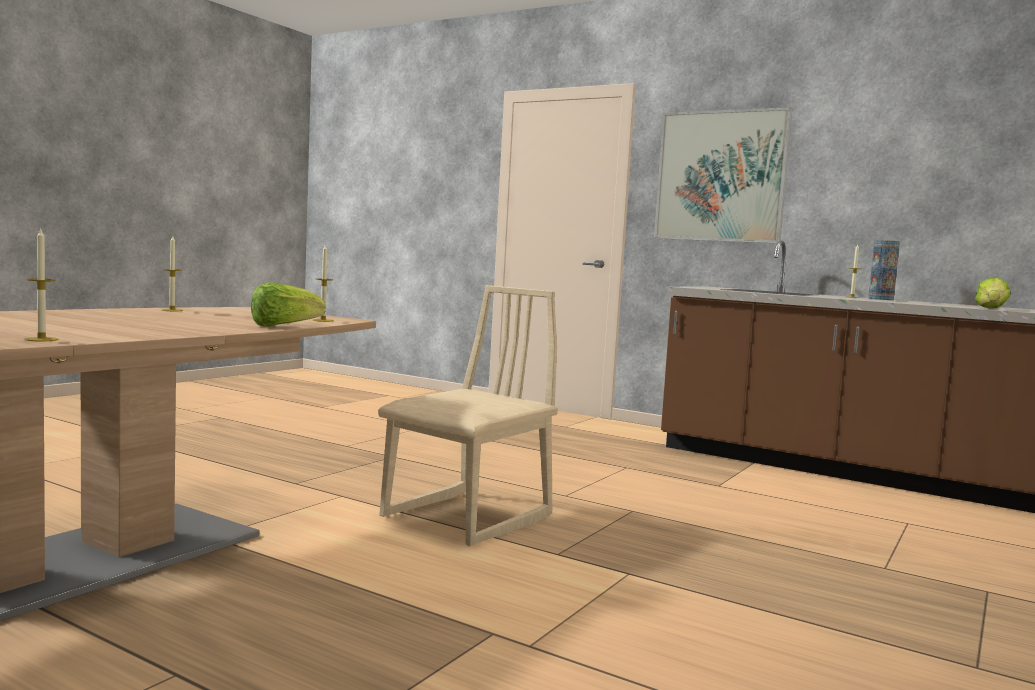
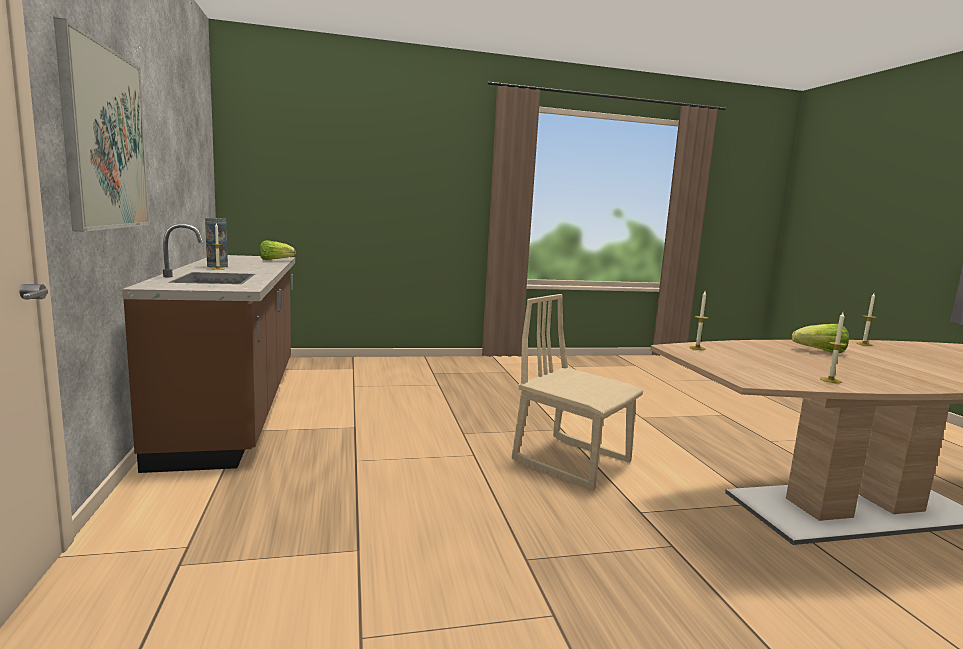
camera: 135 degrees left, 5 degrees up
lettuce [251,282,326,327] -> lettuce moved to [792,324,849,353]
beige chair [378,285,558,546] -> beige chair turned 45 degrees clockwise [512,294,643,490]

